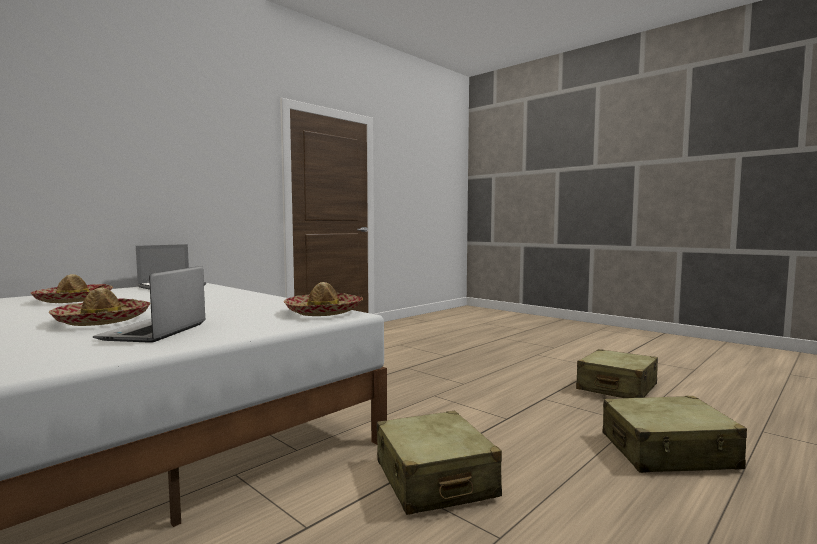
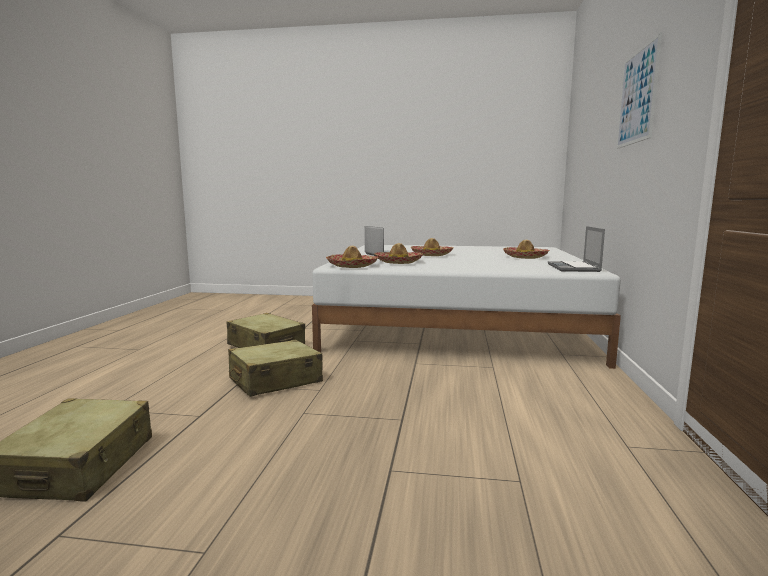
camera: 145 degrees right, 5 degrees up
beige suitcase [603,396,747,473] -> beige suitcase moved to [228,340,323,397]
none -> hat [375,243,423,264]
none -> picture [616,32,662,149]

